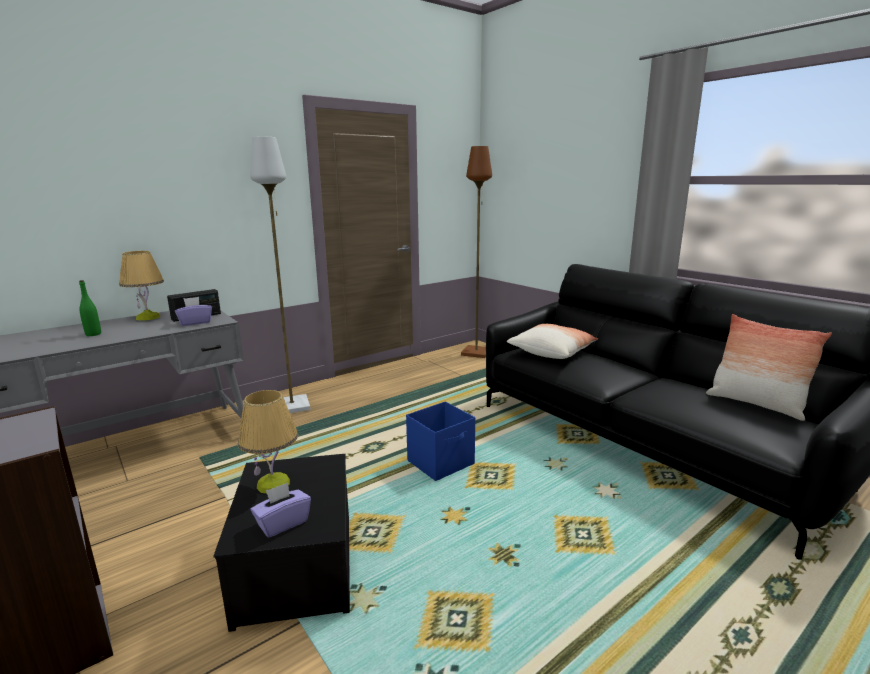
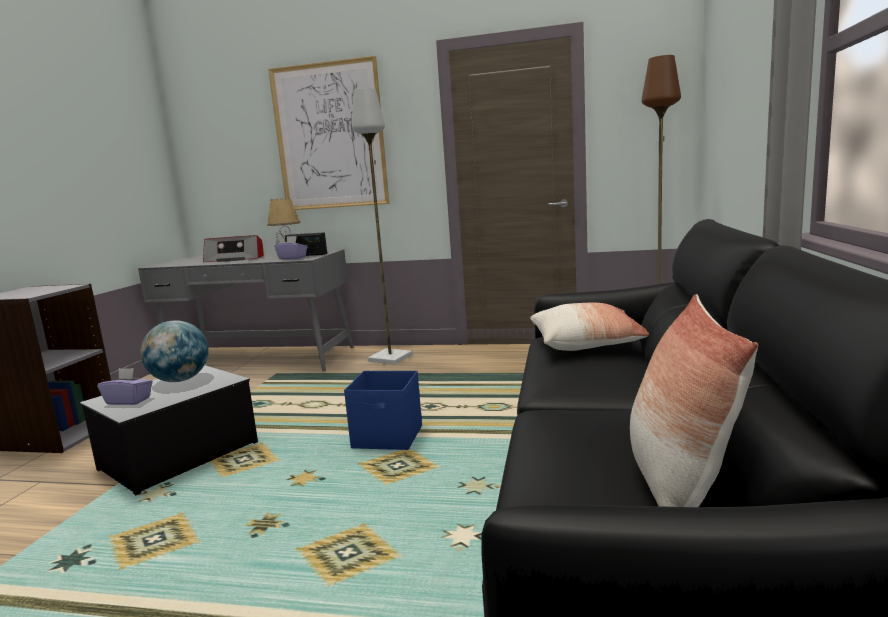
camera: 50 degrees right, 5 degrees down
green bottle [79,280,101,336] -> radio [203,235,264,262]
table lamp [238,390,298,494] -> globe [140,320,209,382]
none -> picture [268,56,389,210]

